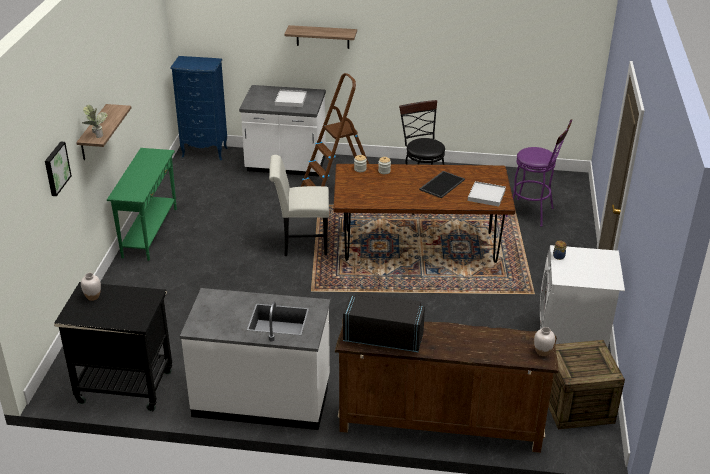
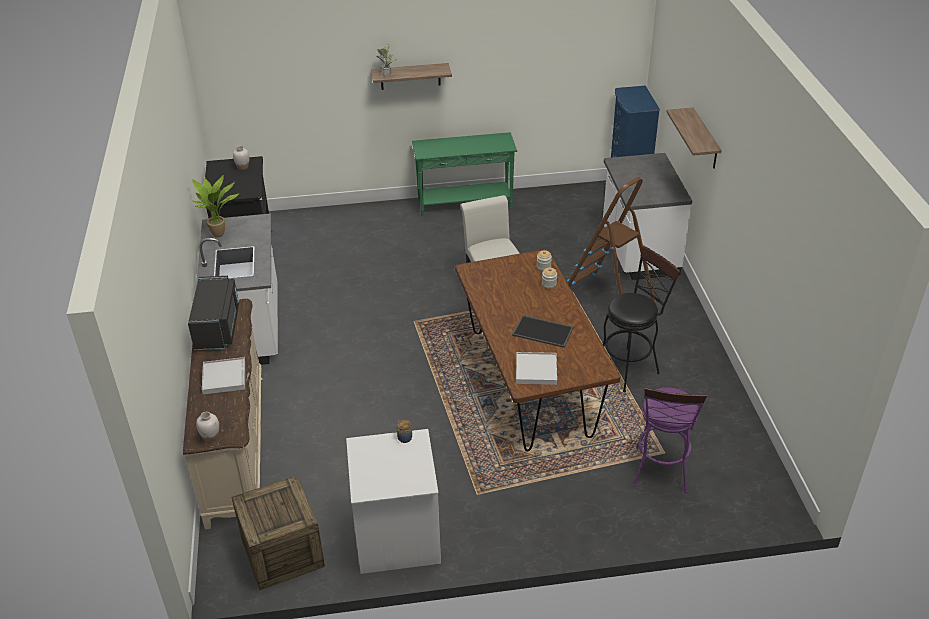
camera: 75 degrees right, 5 degrees up
picture [45,142,72,196] -> none
white tray [275,90,307,107] -> white tray moved to [202,357,245,394]
none -> potted plant [192,175,239,237]

